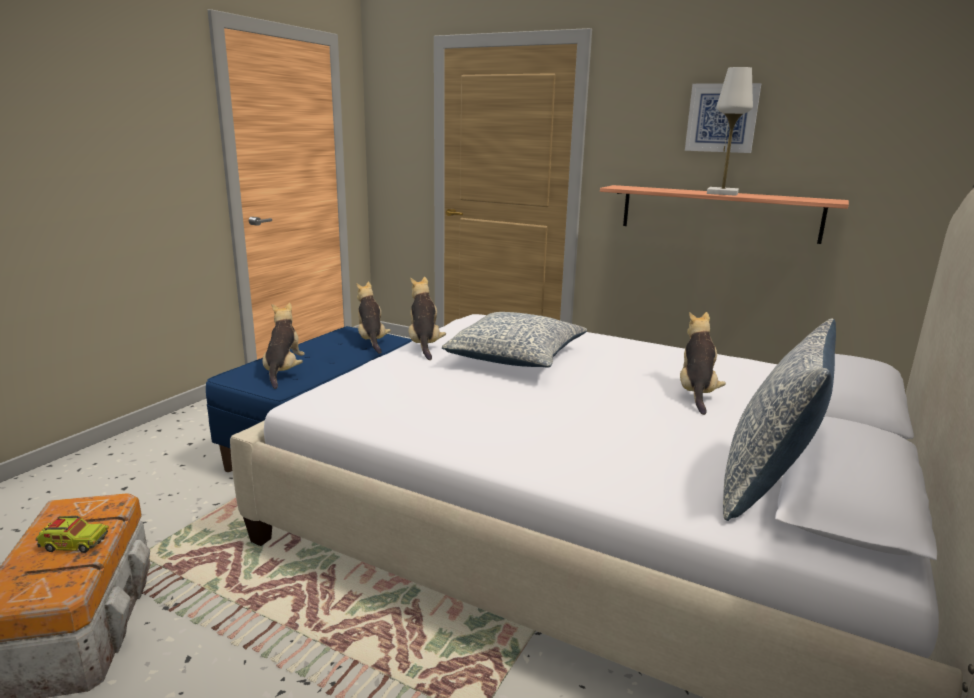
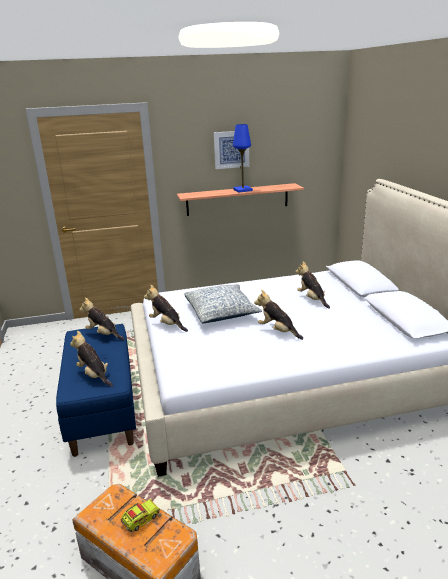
camera: 40 degrees left, 5 degrees up
white table lamp [707,67,753,196] -> blue table lamp [233,124,253,193]
pillow [723,318,836,521] -> none
none -> plush toy [254,290,303,340]

